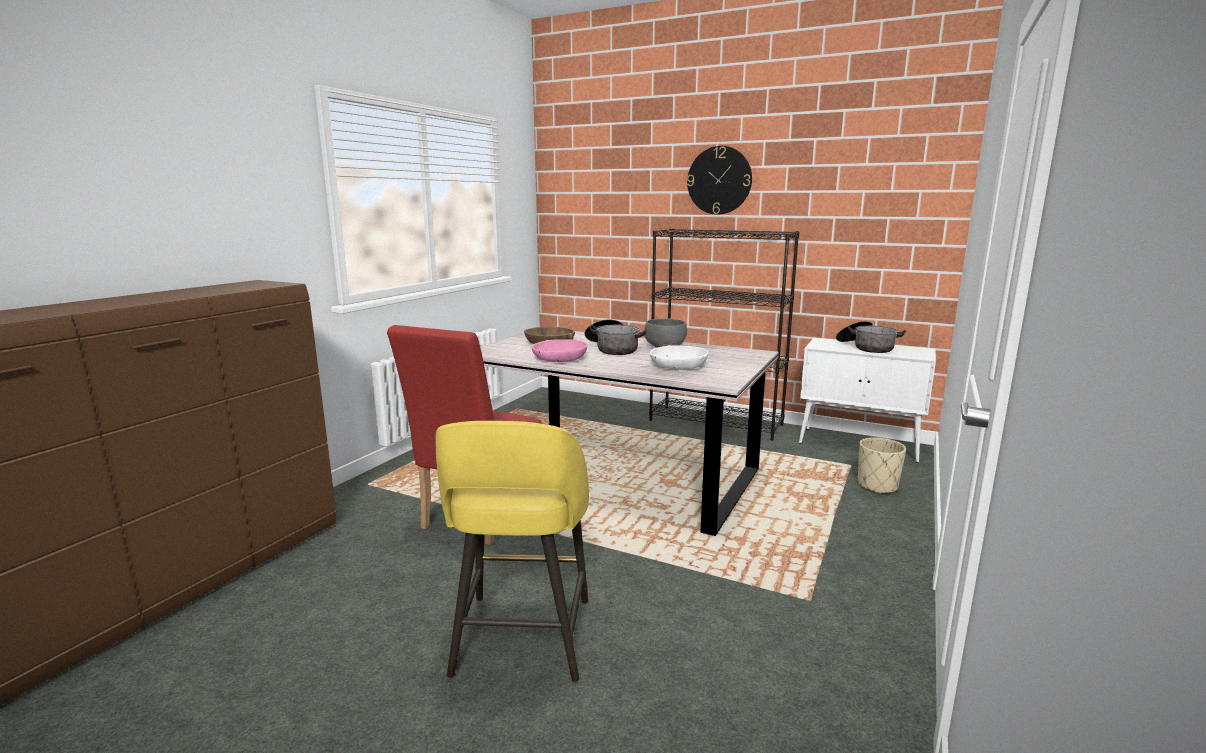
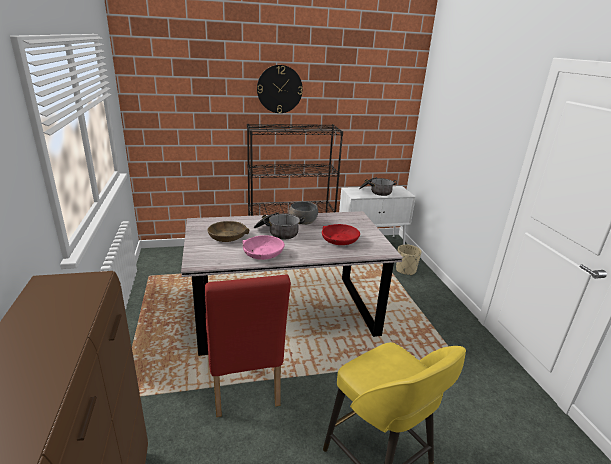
camera: 40 degrees left, 10 degrees up
white bowl [650,345,709,370] -> red bowl [322,224,360,245]

